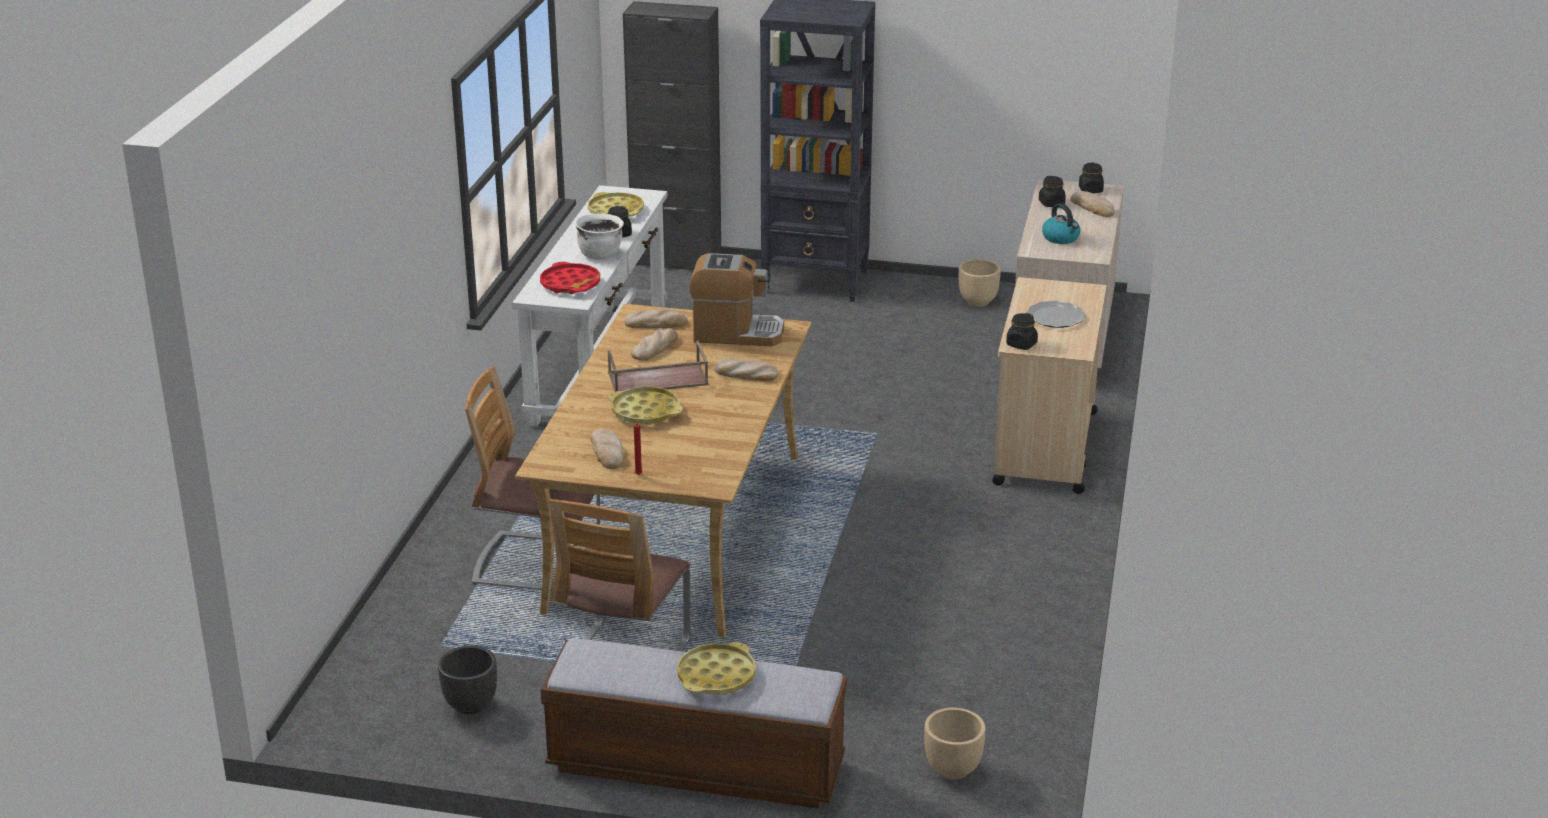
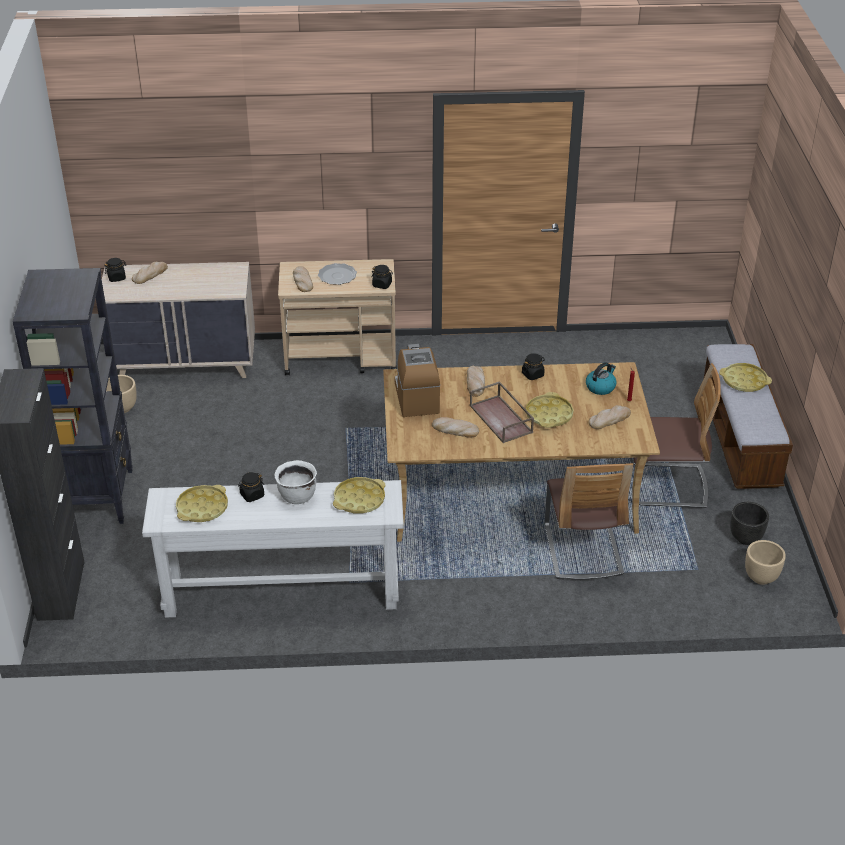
camera: 105 degrees left, 10 degrees up
red tray [540,262,600,294] -> yellow tray [333,477,386,513]
bread [624,309,688,329] -> bread moved to [293,266,313,292]
beige planter [924,708,986,780] -> beige planter moved to [745,540,786,585]
black jar [1039,176,1066,207] -> black jar moved to [522,353,545,380]
kettle [1042,203,1080,244] -> kettle moved to [586,362,616,395]

